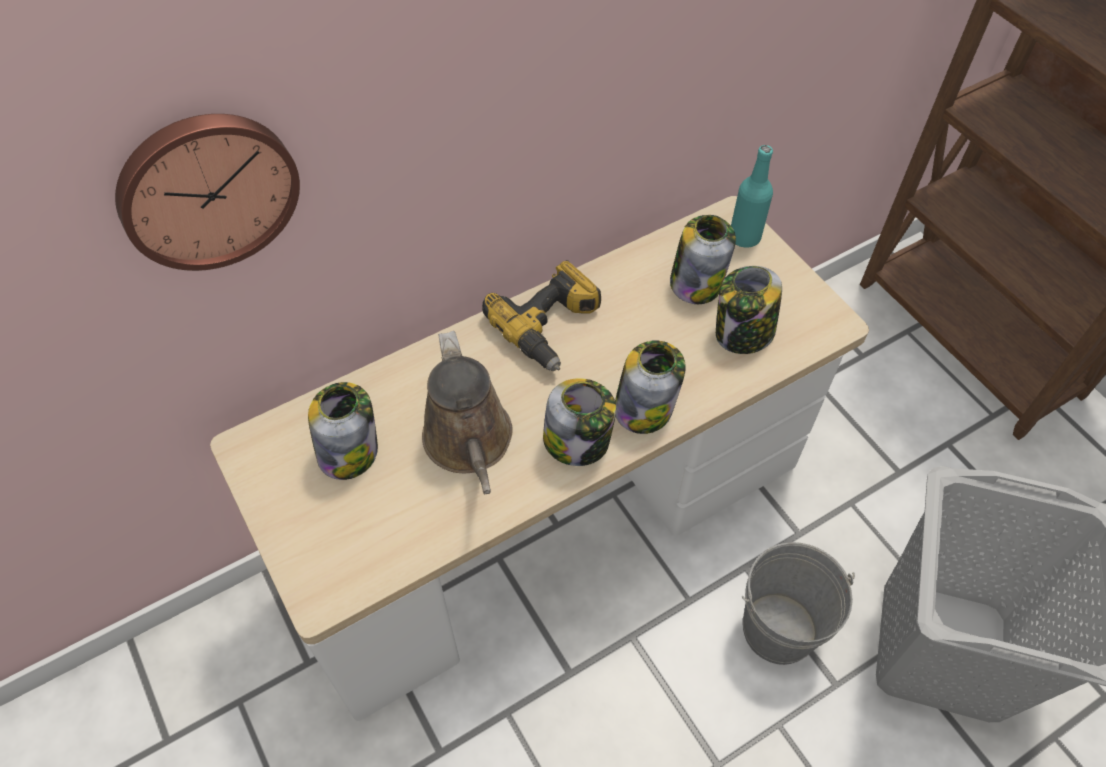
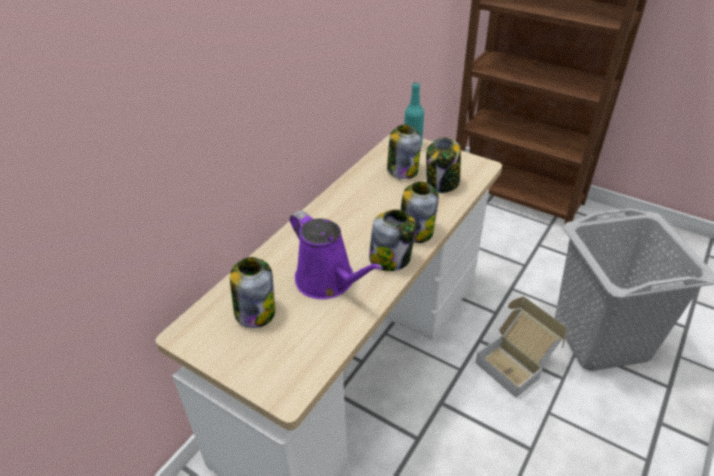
camera: 25 degrees left, 15 degrees down
wall clock [115,114,300,271] -> none
brown watering can [422,331,513,494] -> purple watering can [290,210,383,299]
power drill [482,260,601,371] -> none
grey bucket [742,542,855,665] -> cardboard box [476,297,568,398]

